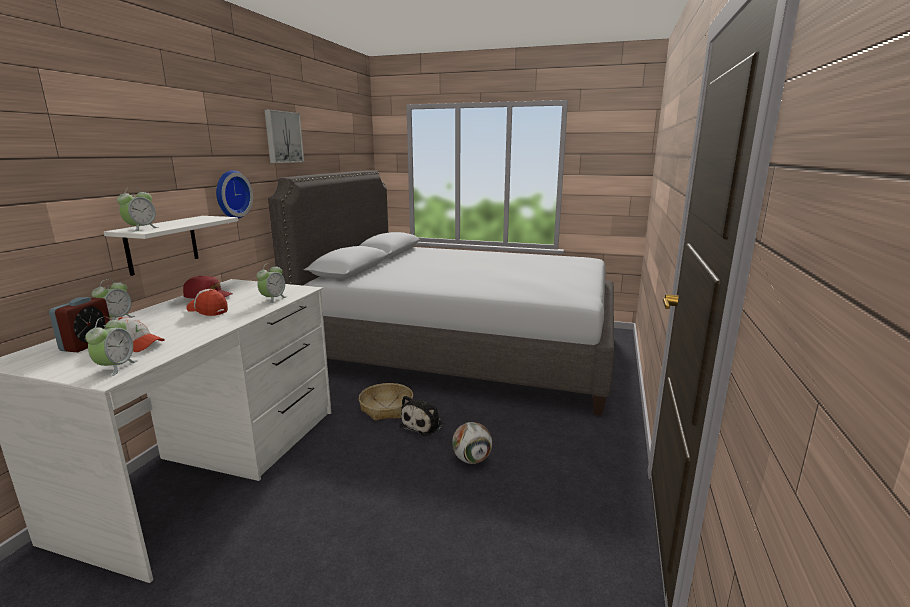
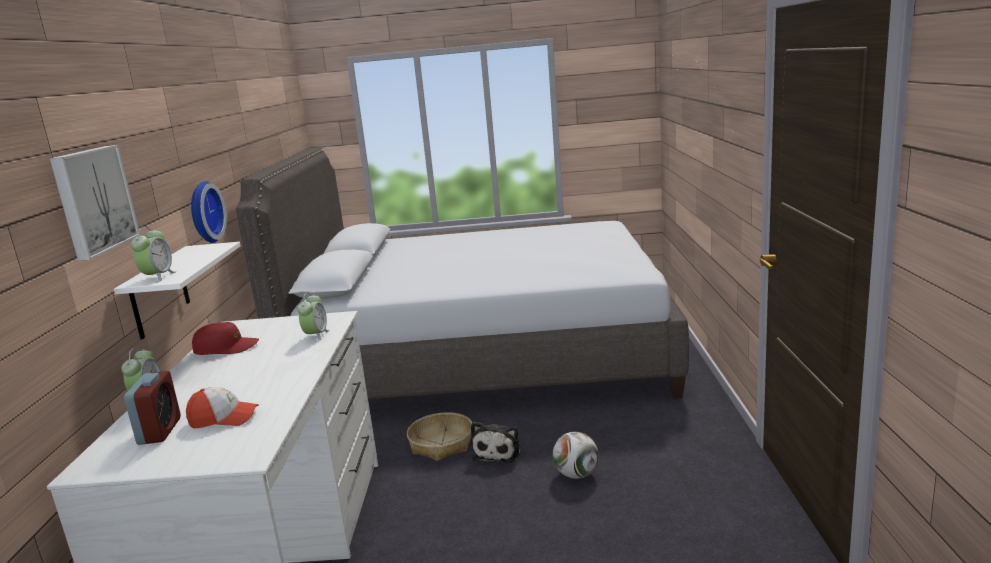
camera: 15 degrees left, 0 degrees up
alarm clock [85,316,138,376] -> none
cap [187,289,228,316] -> none
picture [264,110,304,163] -> picture moved to [50,145,139,261]

